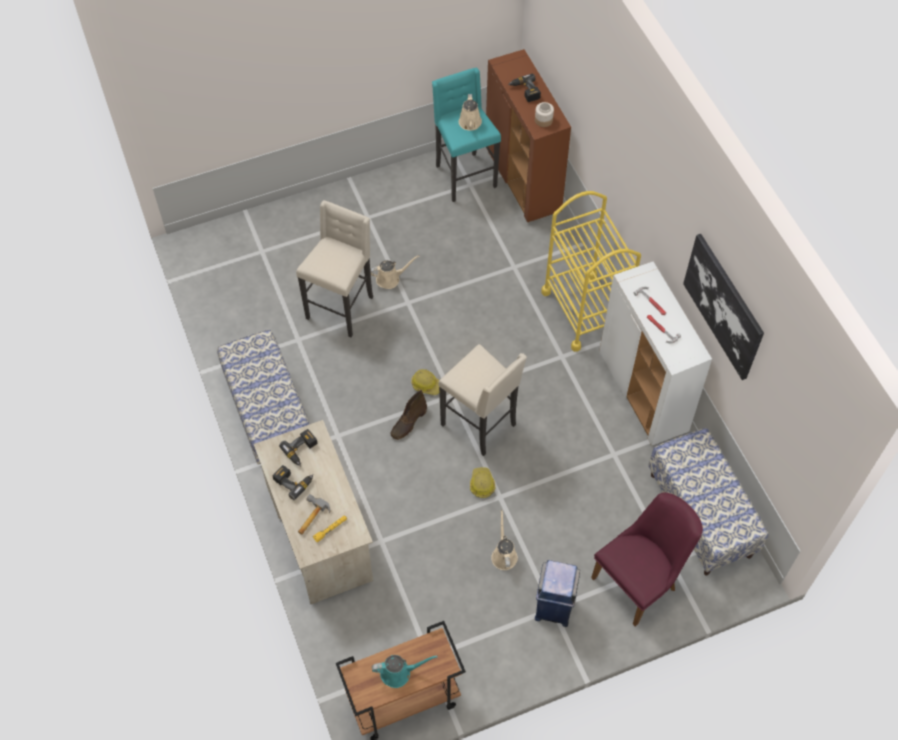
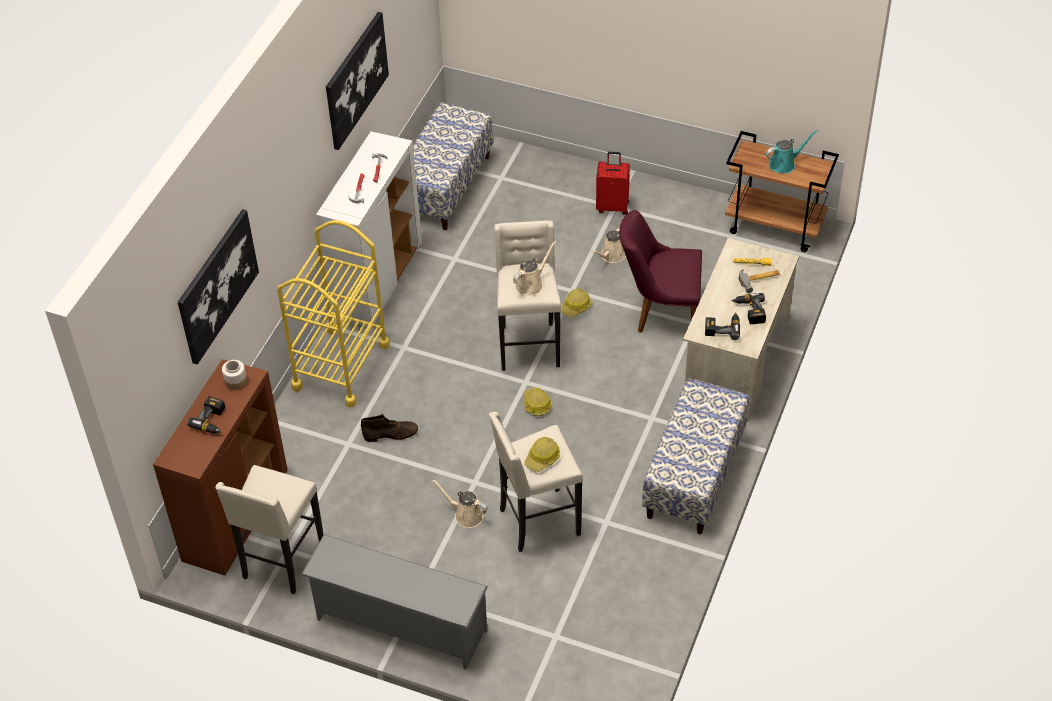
camera: 135 degrees left, 10 degrees down
turquoise watering can [372,655,437,688] -> turquoise watering can turned 120 degrees clockwise [766,130,818,173]
brown boot [390,390,427,440] -> brown boot moved to [361,414,418,442]
turquoise stool [432,68,501,202] -> beige stool [215,465,324,595]
beige watering can [459,94,482,131] -> beige watering can moved to [513,241,557,296]
blue trash can [535,560,580,627] -> red suitcase [596,152,630,215]
purple chair [591,492,703,626] -> purple chair moved to [619,210,702,333]
none -> picture [178,209,259,365]
none -> grey shoe rack [301,534,488,669]
none -> hard hat [525,437,560,472]

